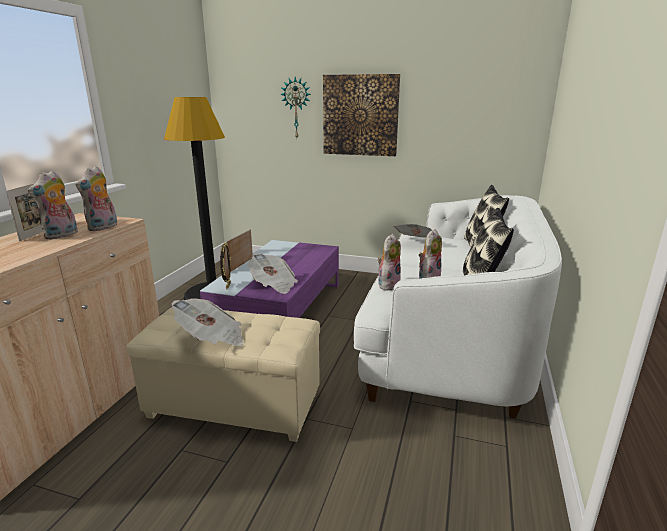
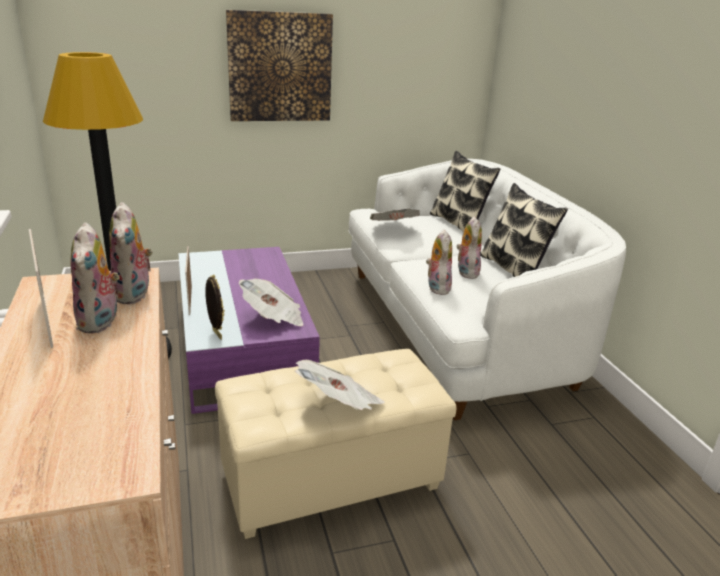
camera: 35 degrees left, 5 degrees up
wall clock [280,77,311,138] -> none

